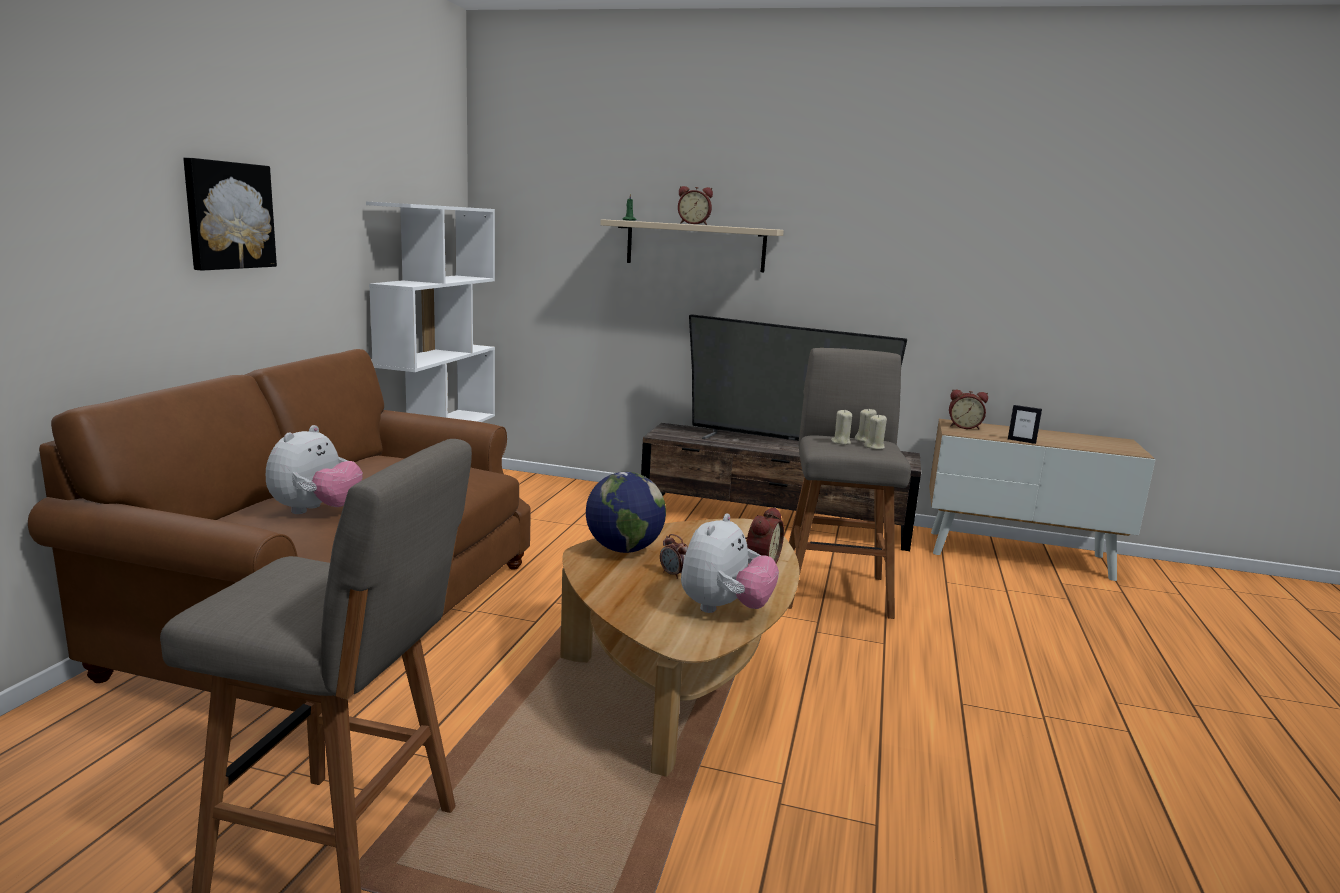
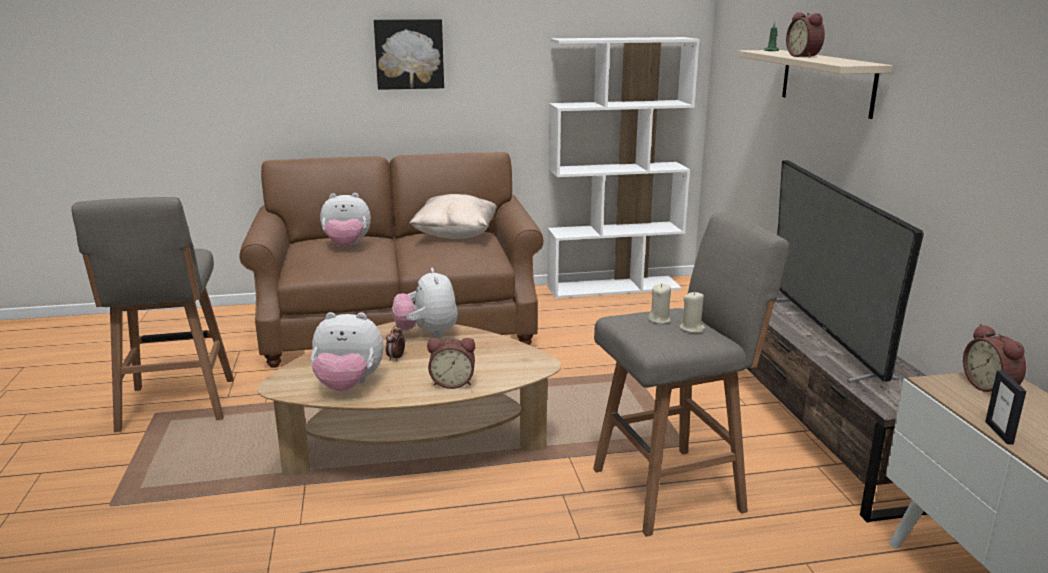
camera: 65 degrees right, 5 degrees up
globe [586,472,666,553] -> plush toy [392,268,458,338]
beige candle [864,414,887,450] -> none
none -> beige pillow [409,194,497,239]

